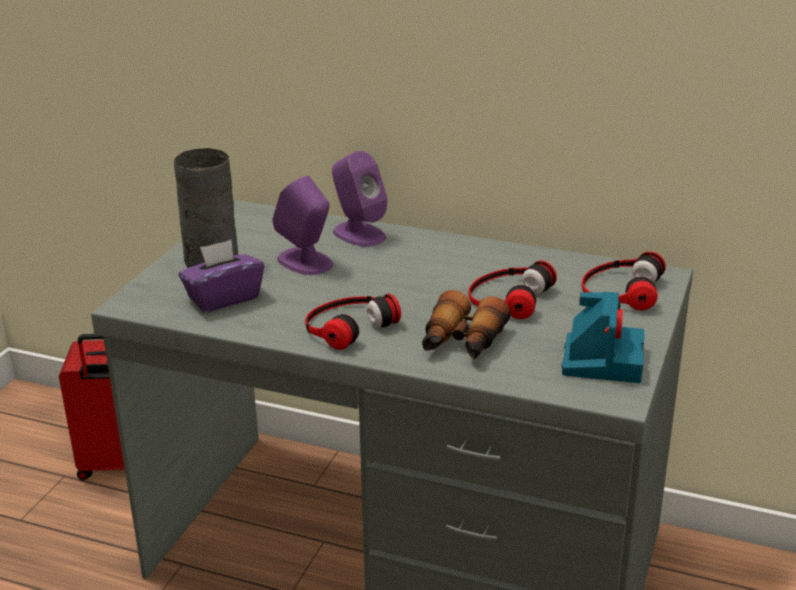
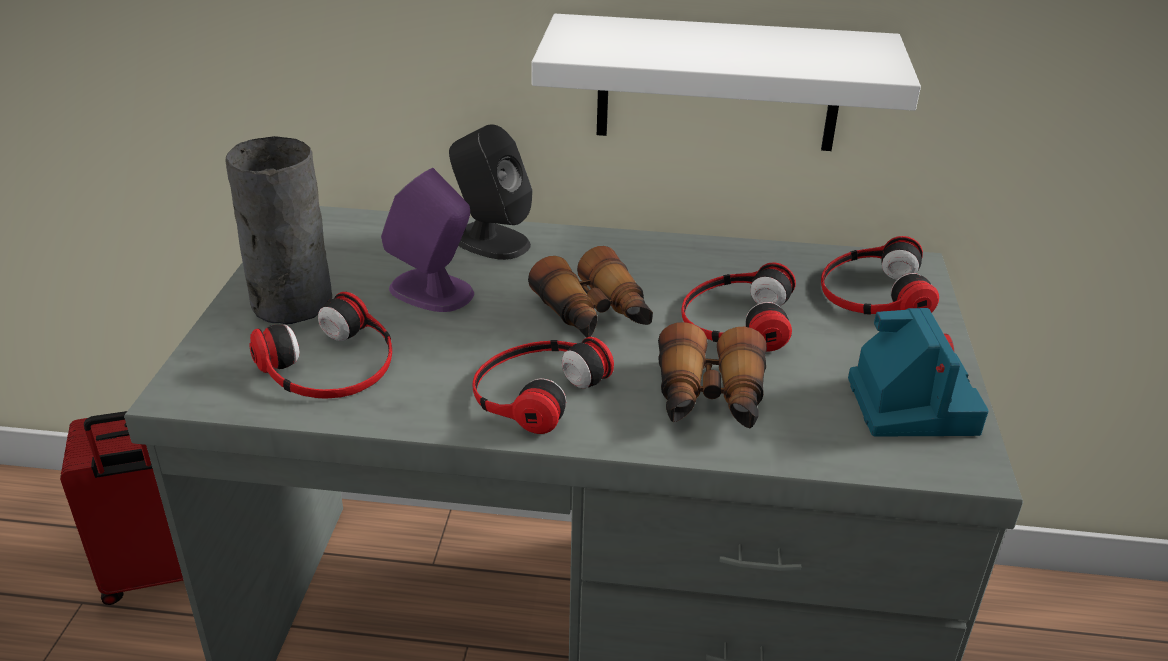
camera: 15 degrees left, 5 degrees up
purple tissue box [179,240,264,313] -> headphones [250,292,392,399]
purple speaker [332,151,388,247] -> black speaker [449,125,533,260]
none -> binoculars [528,246,653,338]
none -> white shelf [531,14,921,151]

